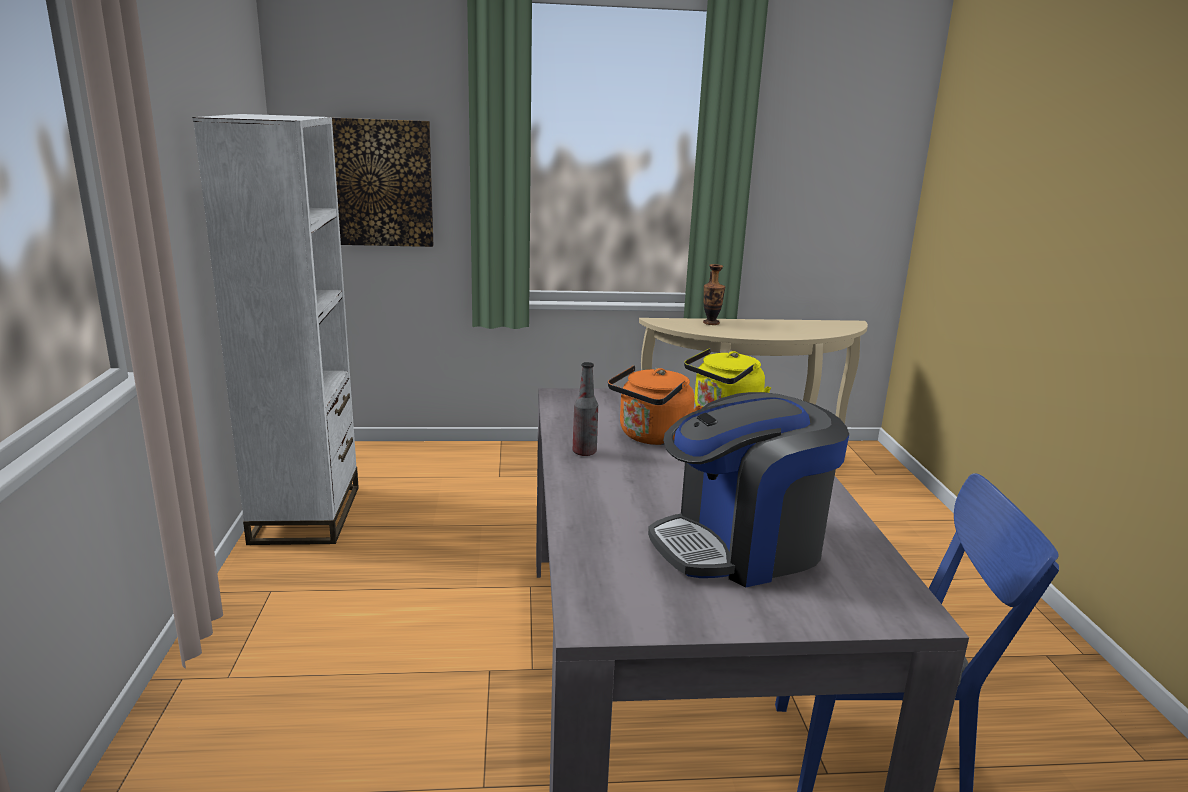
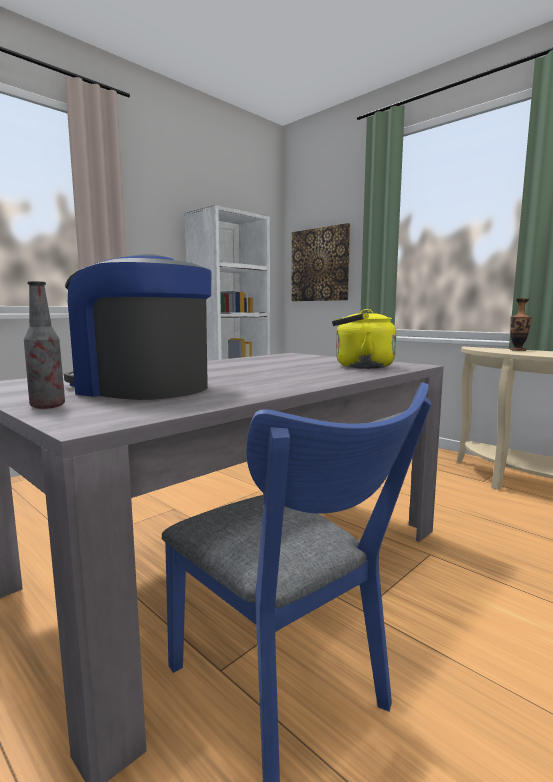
camera: 50 degrees right, 10 degrees down
bottle [573,362,598,456] -> bottle moved to [24,281,65,409]
orange kettle [608,365,702,445] -> none

